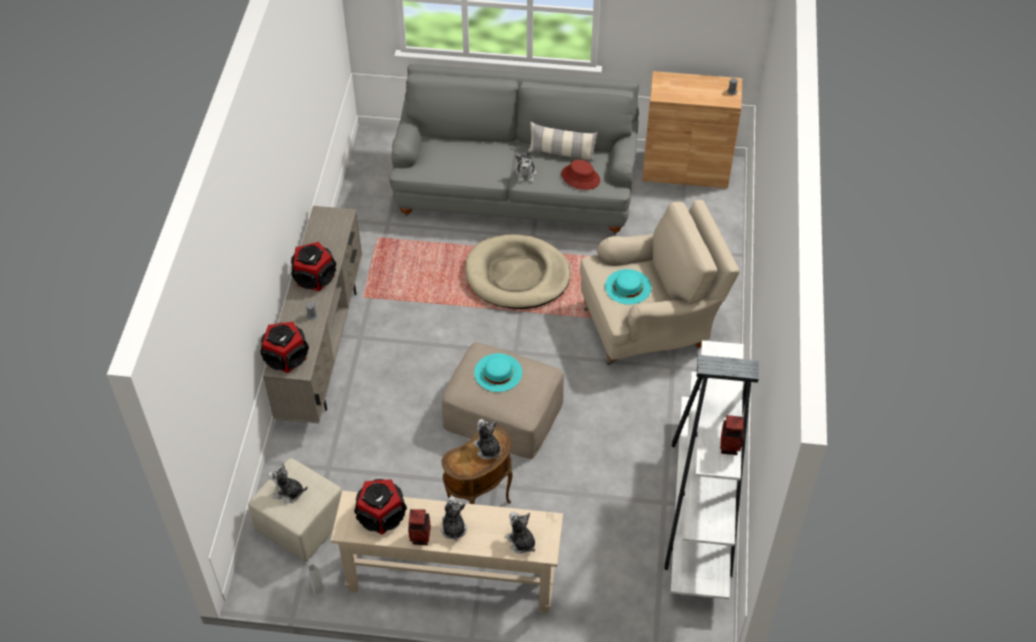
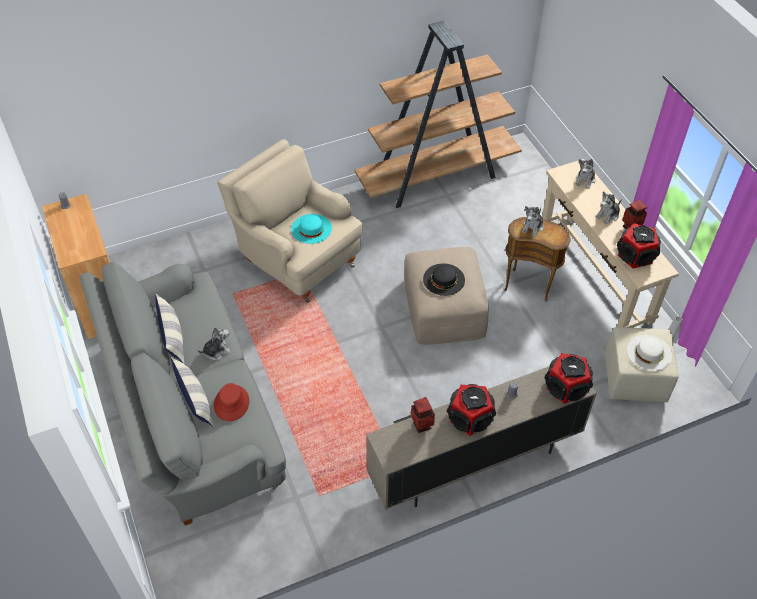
camera: 120 degrees left, 0 degrees up
plush toy [268,463,308,503] -> white hat [627,335,672,371]
beige dog bed [465,234,570,309] -> none
turquoise hat [474,353,522,392] -> black hat [423,263,465,296]
red hat [561,160,600,190] -> red hat moved to [214,383,249,422]
white bookcase [664,340,759,599] -> brown bookcase [355,20,522,208]
vase [720,415,744,455] -> vase moved to [411,397,435,433]
none -> pillow [171,357,214,427]

